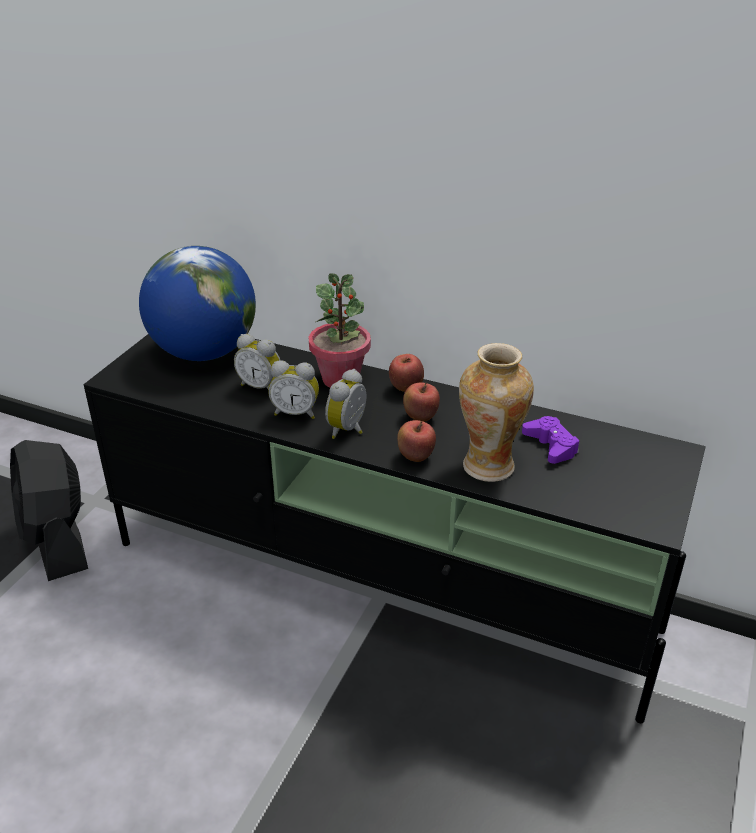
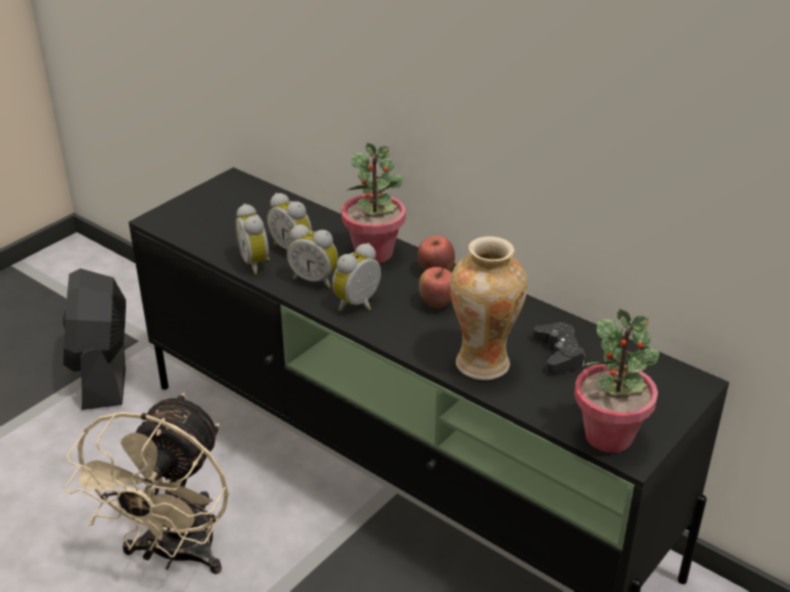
camera: 15 degrees right, 0 degrees up
globe [139,246,256,361] -> none
apple [397,420,436,462] -> none
purple game controller [522,416,579,464] -> black game controller [533,322,585,372]
none -> beige fan [64,393,229,574]
none -> alarm clock [235,204,270,275]
none -> potted plant [574,309,659,453]

